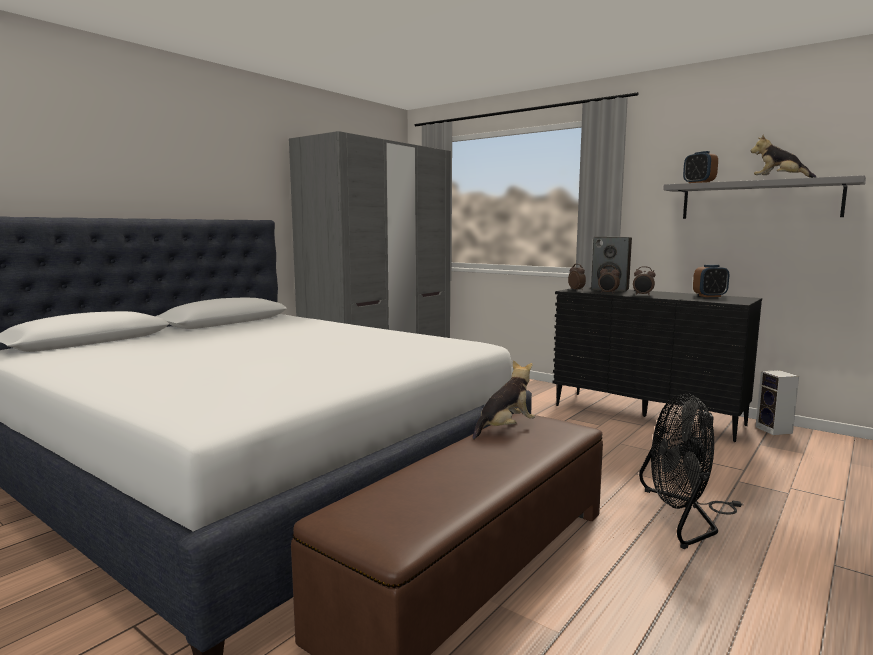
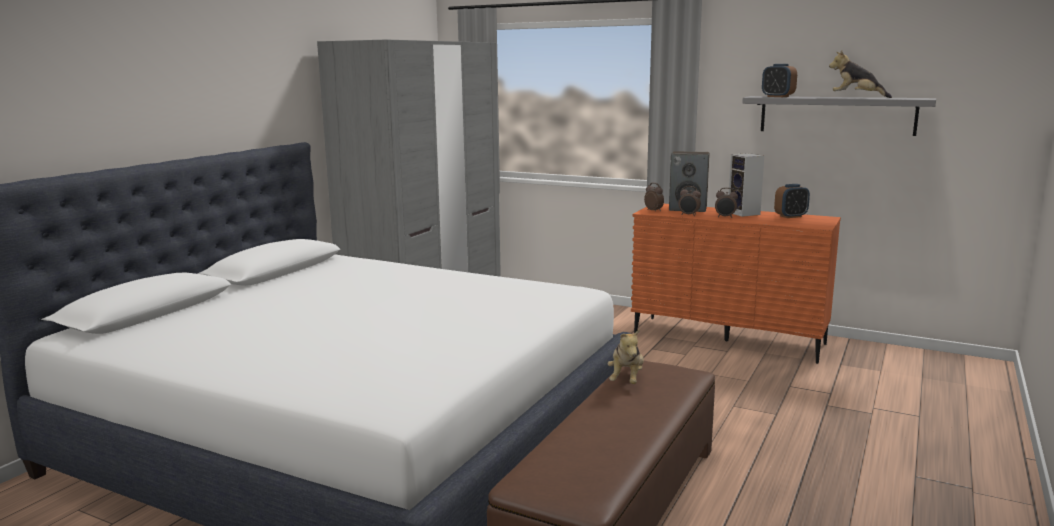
camera: 10 degrees left, 5 degrees up
plush toy [473,360,535,440] -> plush toy turned 150 degrees clockwise [607,329,644,384]
black dresser [552,287,762,442] -> orange dresser [631,204,841,364]
black fan [639,393,744,549] -> none
speaker [756,370,799,435] -> speaker moved to [728,153,764,217]

